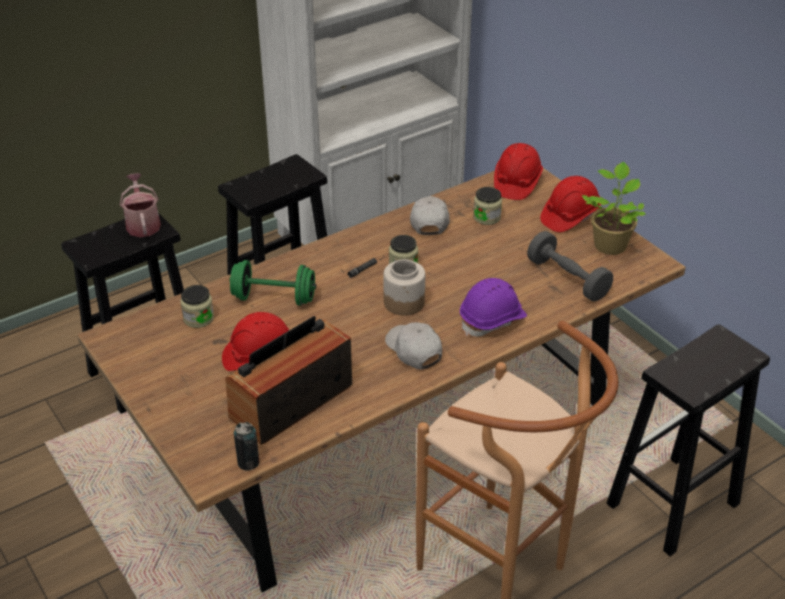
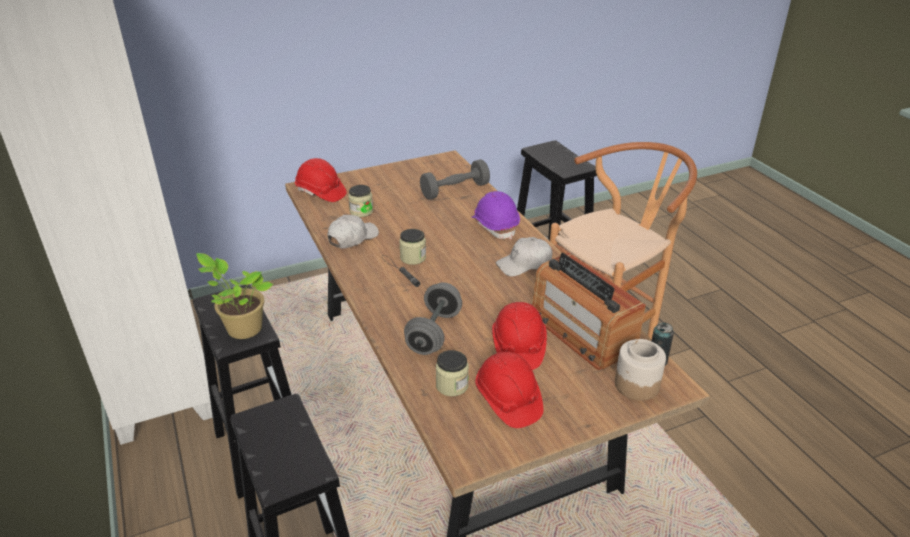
camera: 80 degrees left, 5 degrees down
watering can [120,173,161,237] -> none
green dumbbell [230,260,316,306] -> grey dumbbell [404,282,462,355]
jar [383,259,425,316] -> jar moved to [615,339,666,401]
white cap [410,196,450,235] -> white cap turned 120 degrees clockwise [327,215,379,249]
red hard hat [540,176,601,232] -> red hard hat moved to [475,352,543,428]
potted plant [582,162,646,255] -> potted plant moved to [196,253,273,339]

